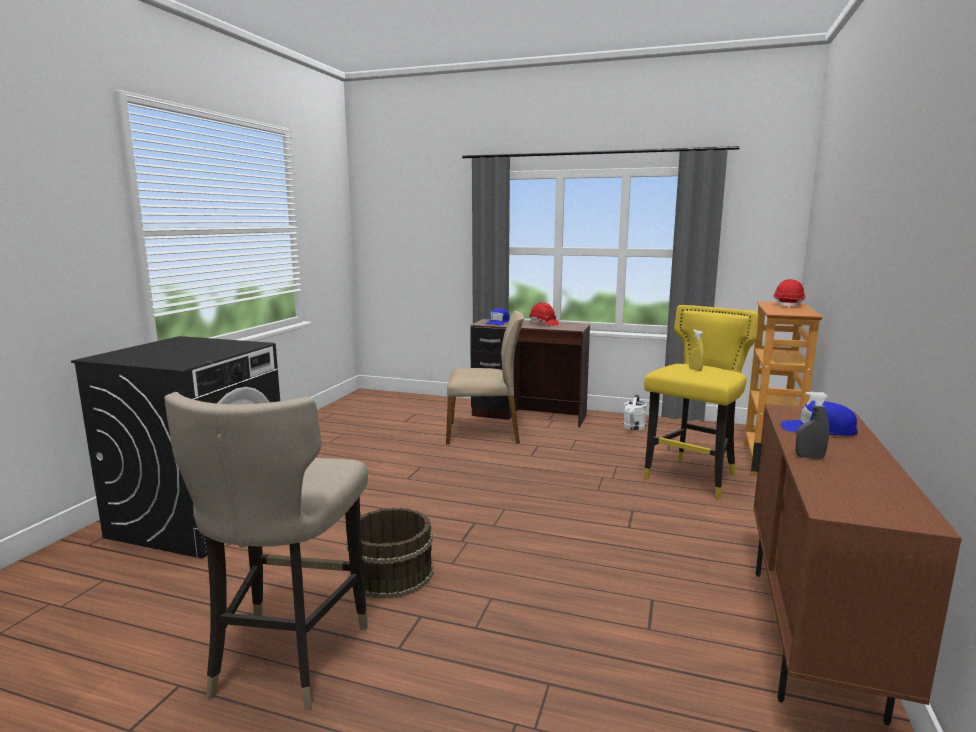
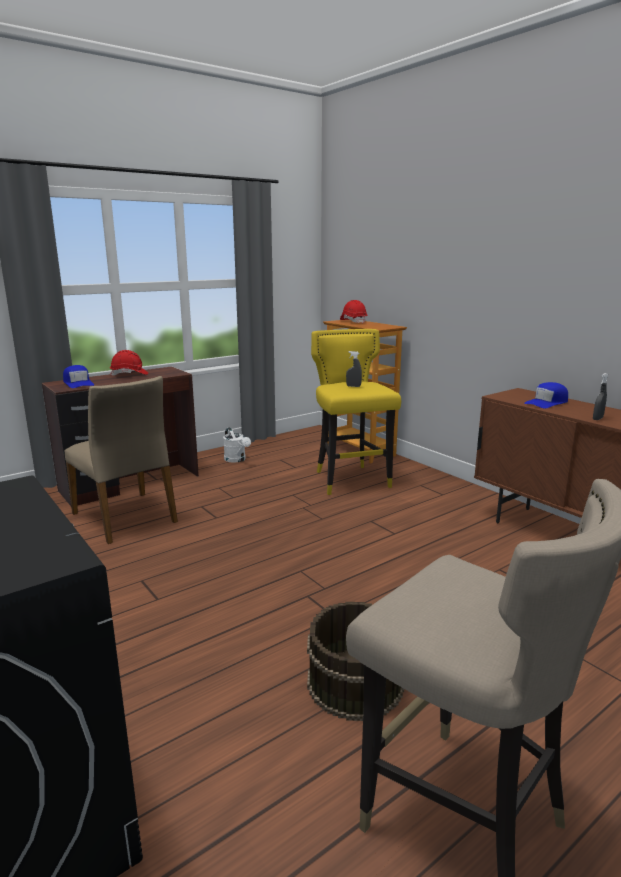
camera: 55 degrees left, 5 degrees up
beige chair [446,311,524,445] -> beige chair turned 105 degrees clockwise [65,376,178,544]
yellow spray bottle [689,330,704,371] -> grey spray bottle [346,351,362,387]

